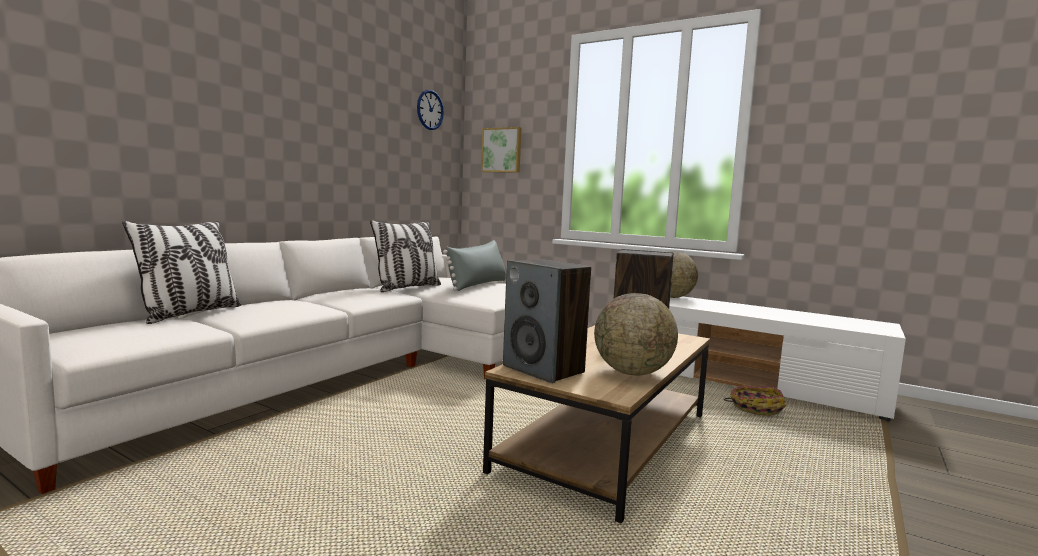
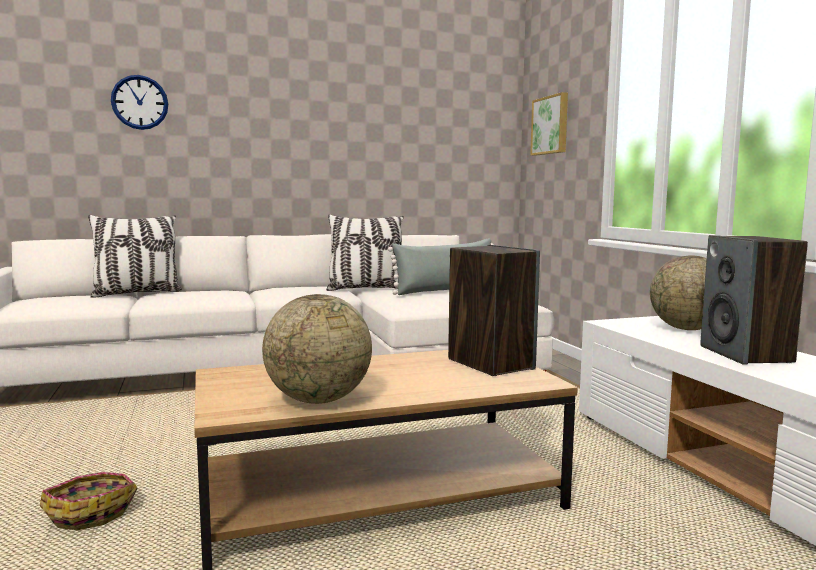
camera: 40 degrees right, 0 degrees up
wall clock [417,90,444,130] -> wall clock moved to [111,75,168,130]
speaker [503,259,591,383] -> speaker moved to [700,235,808,365]
basket [724,386,786,416] -> basket moved to [40,472,137,530]

